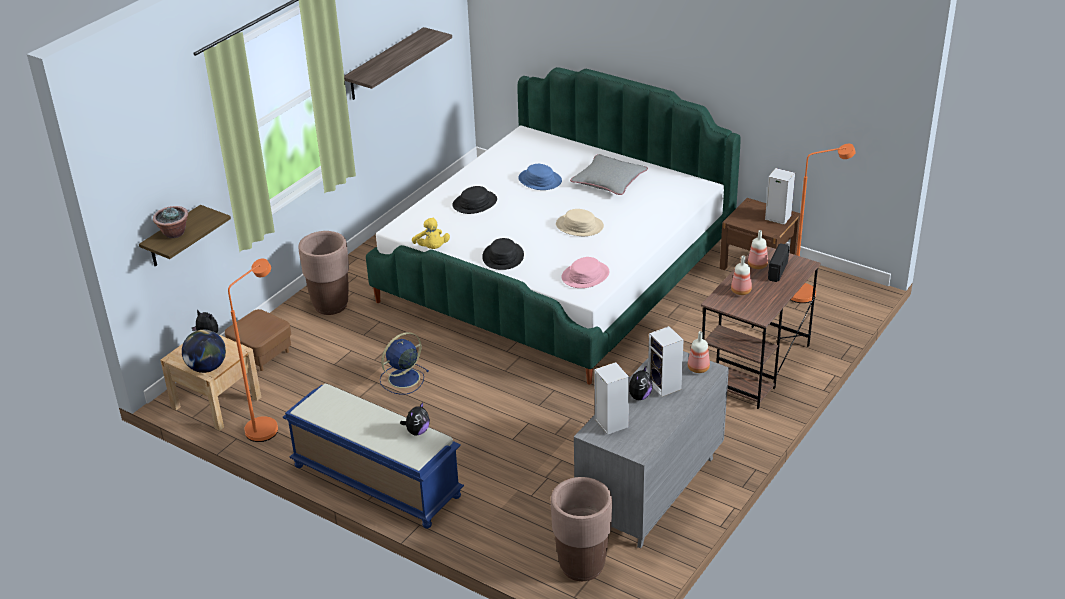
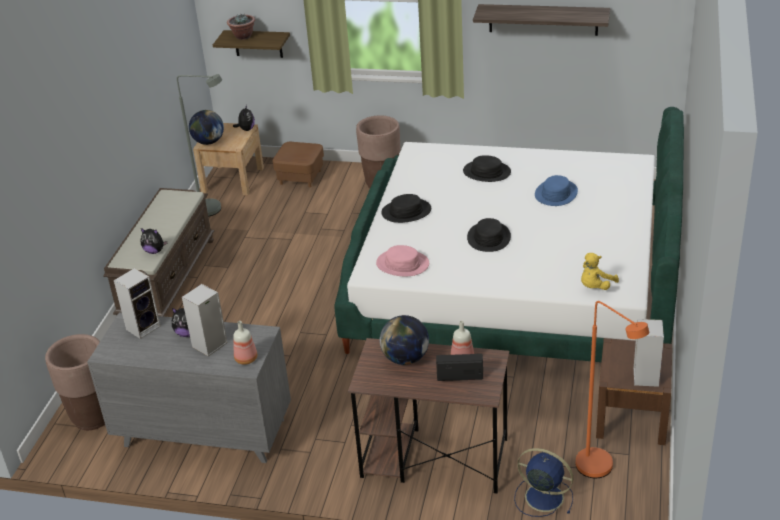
camera: 70 degrees right, 0 degrees up
orange floor lamp [228,259,278,442] -> grey floor lamp [177,74,222,217]
blue bench [283,384,464,529] -> brown bench [103,188,215,316]
blue fan [380,332,429,395] -> blue fan moved to [514,448,573,517]
yellow plush toy [412,218,450,249] -> yellow plush toy moved to [581,253,619,290]
beige hat [556,209,604,236] -> black hat [467,218,511,252]
grey pillow [570,154,648,195] -> none
bottle [731,256,752,295] -> globe [380,315,429,365]

